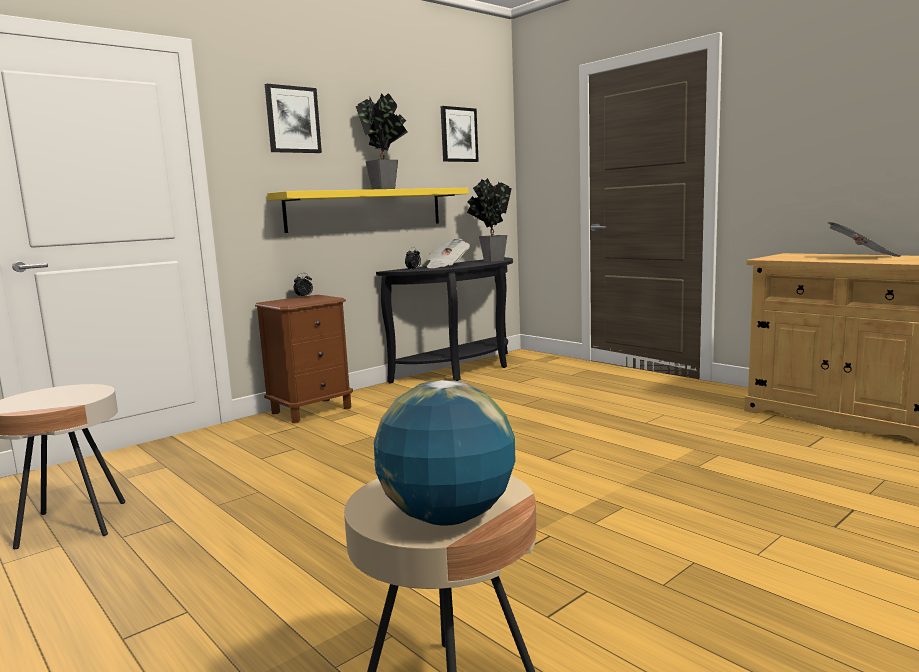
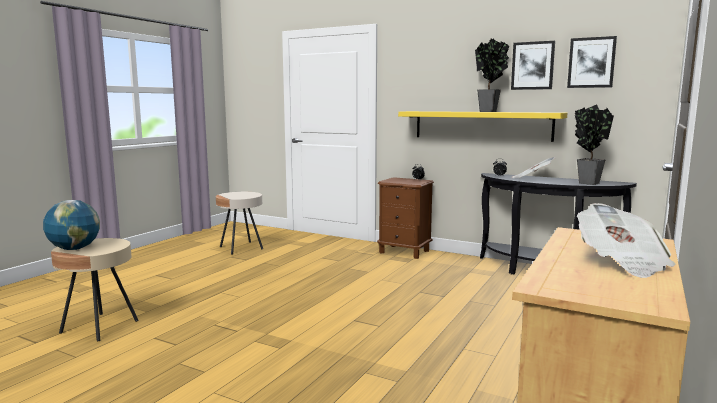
camera: 70 degrees right, 0 degrees up
picture [265,84,322,153] -> picture moved to [511,41,555,90]

